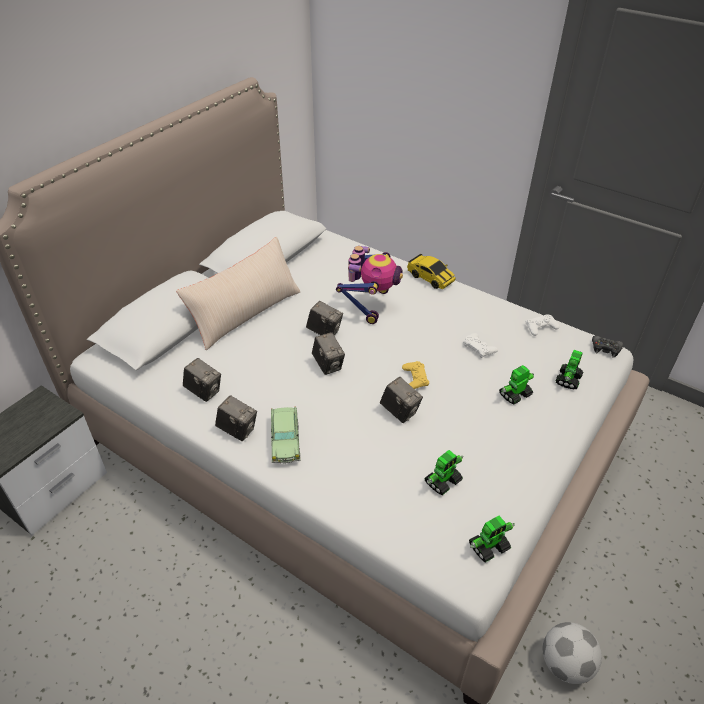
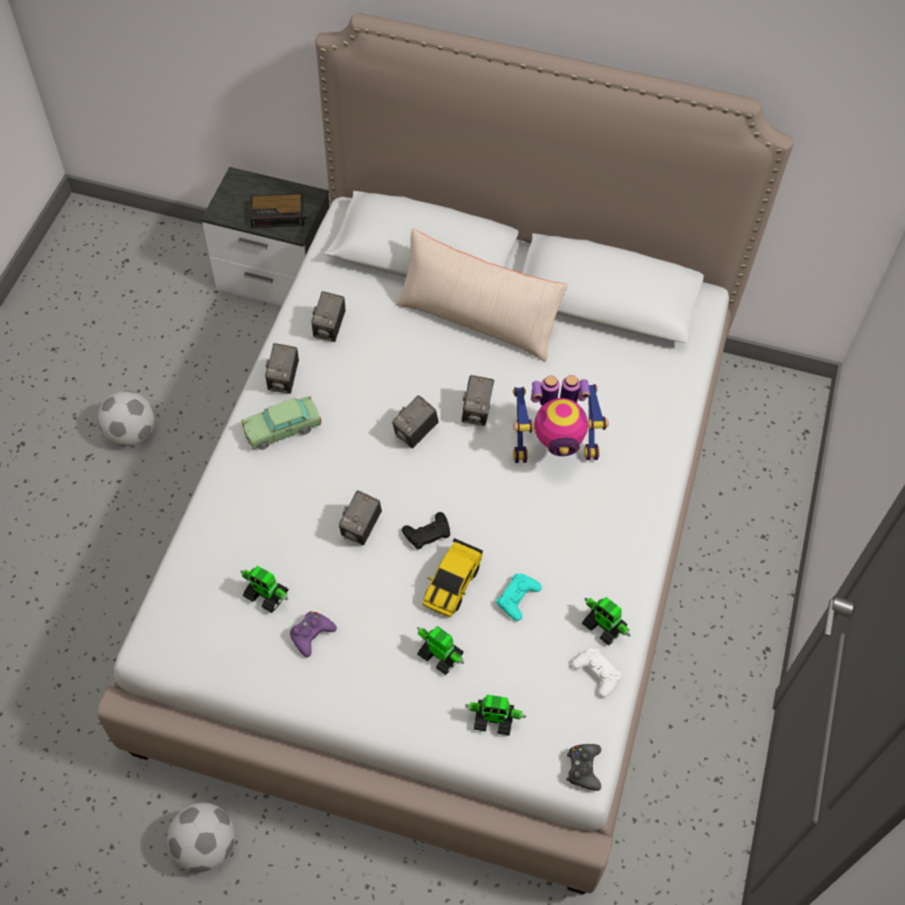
camera: 70 degrees right, 15 degrees up
yellow game controller [402,361,429,389] -> black game controller [402,512,451,549]
toy car [407,254,455,289] -> toy car moved to [422,538,483,618]
white game controller [463,333,498,358] -> turquoise game controller [496,574,542,621]
toy robot [469,516,515,562] -> toy robot moved to [582,597,630,646]
none -> football [98,391,155,446]
none -> alarm clock [250,194,307,228]
none -> purple game controller [290,611,337,657]

